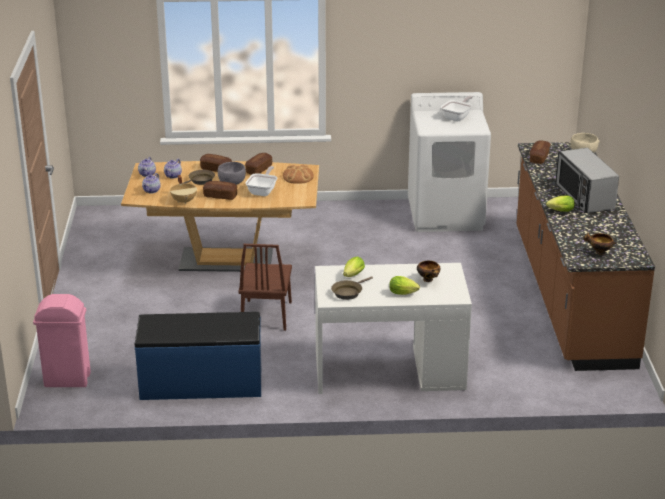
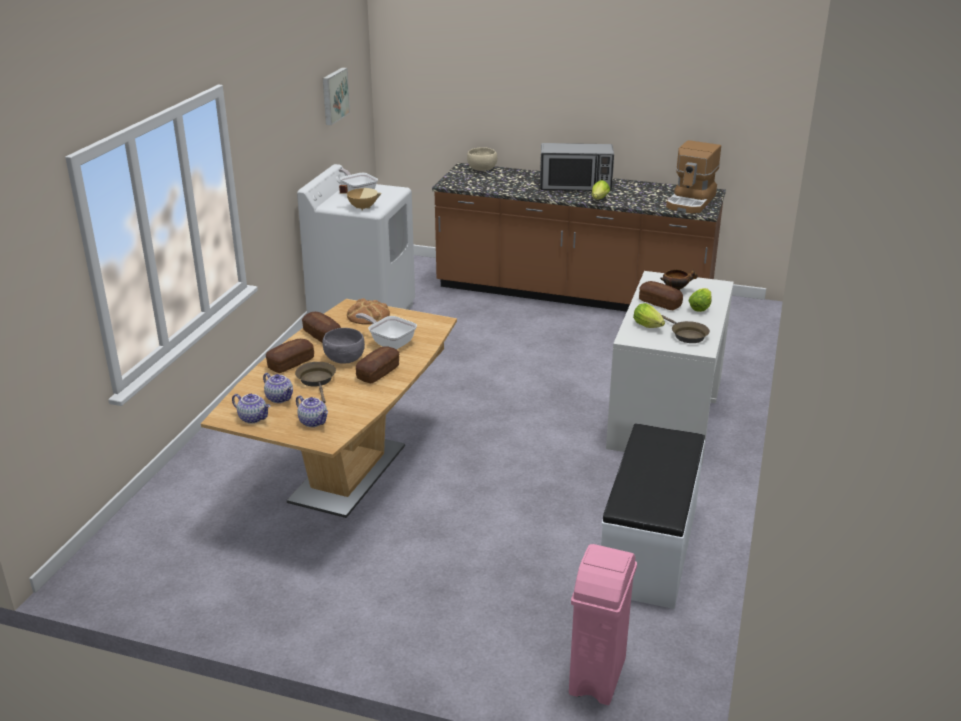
camera: 70 degrees left, 0 degrees up
blue bench [135,312,261,400] -> white bench [601,423,705,609]
beige cooking pot [170,175,197,204] -> beige cooking pot moved to [339,185,382,211]
brown chair [238,244,292,331] -> none
bread [530,141,550,164] -> bread moved to [639,281,683,310]
bowl [583,232,617,255] -> coffee machine [666,140,721,213]
none -> picture [323,67,350,125]

